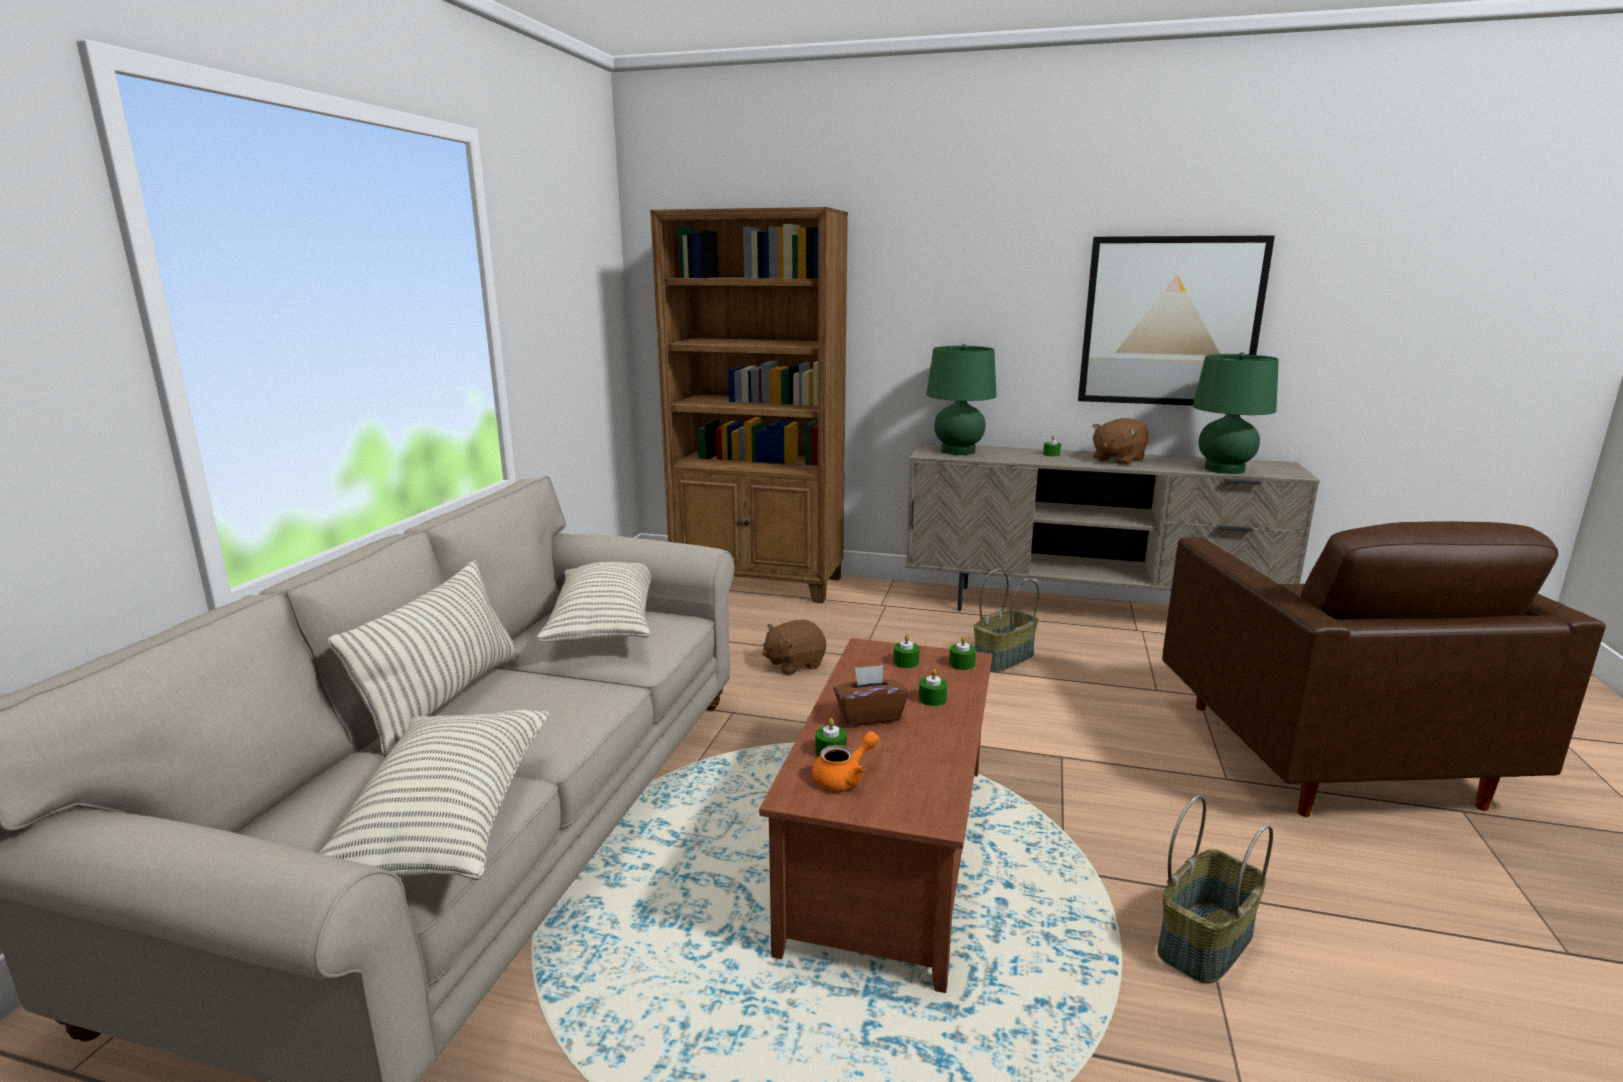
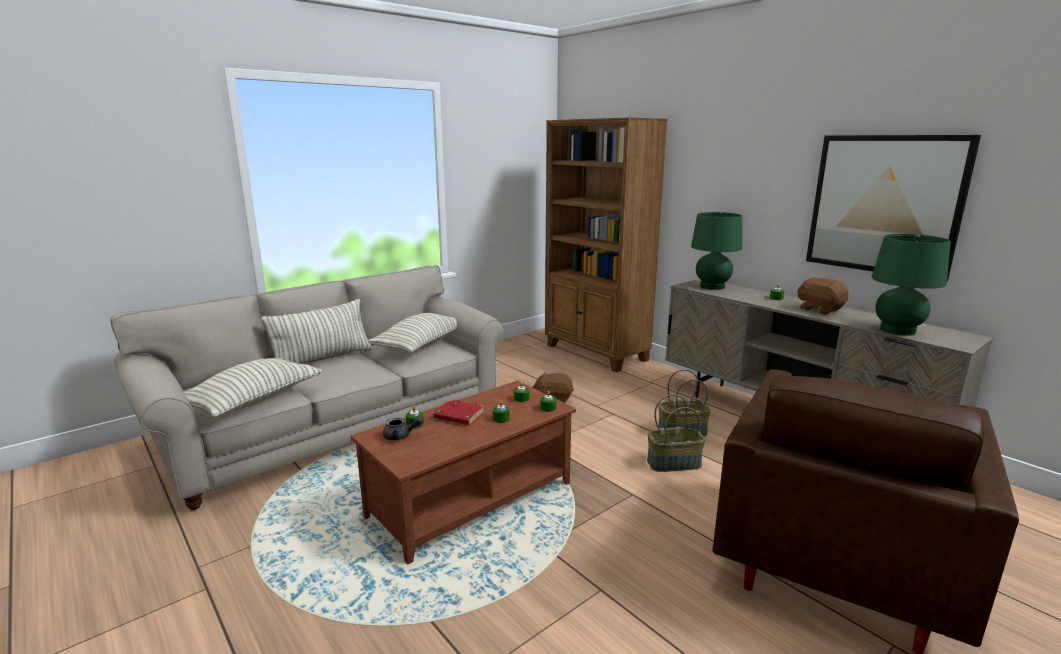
camera: 35 degrees right, 0 degrees up
orange teapot [812,731,879,790] -> grey teapot [383,417,423,440]
brown tissue box [833,665,908,726] -> red book [433,399,484,425]
brown plush toy [1092,418,1149,465] -> brown plush toy turned 60 degrees clockwise [797,278,848,314]
basket [1157,795,1273,984] -> basket moved to [647,394,706,472]

